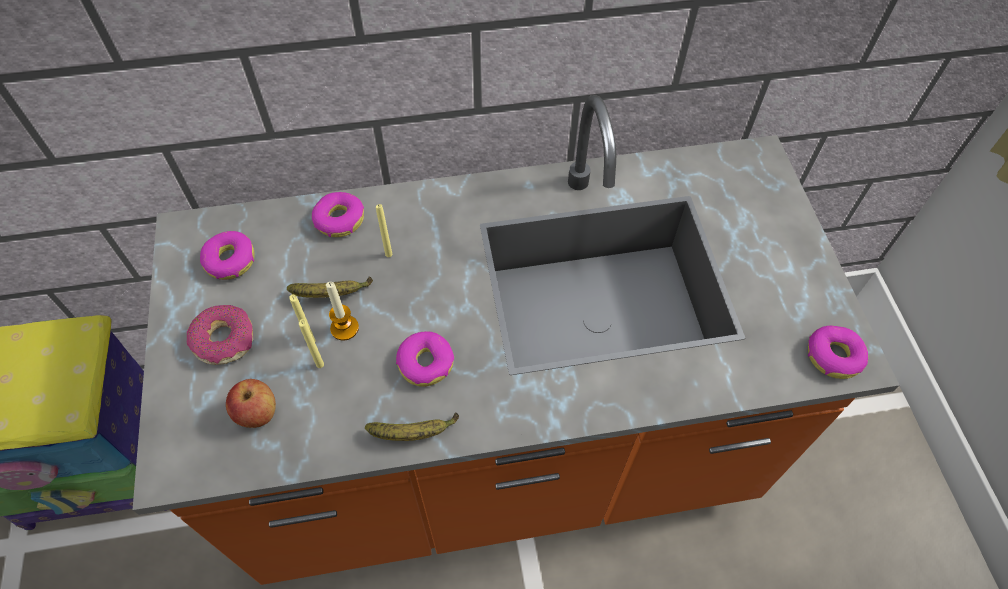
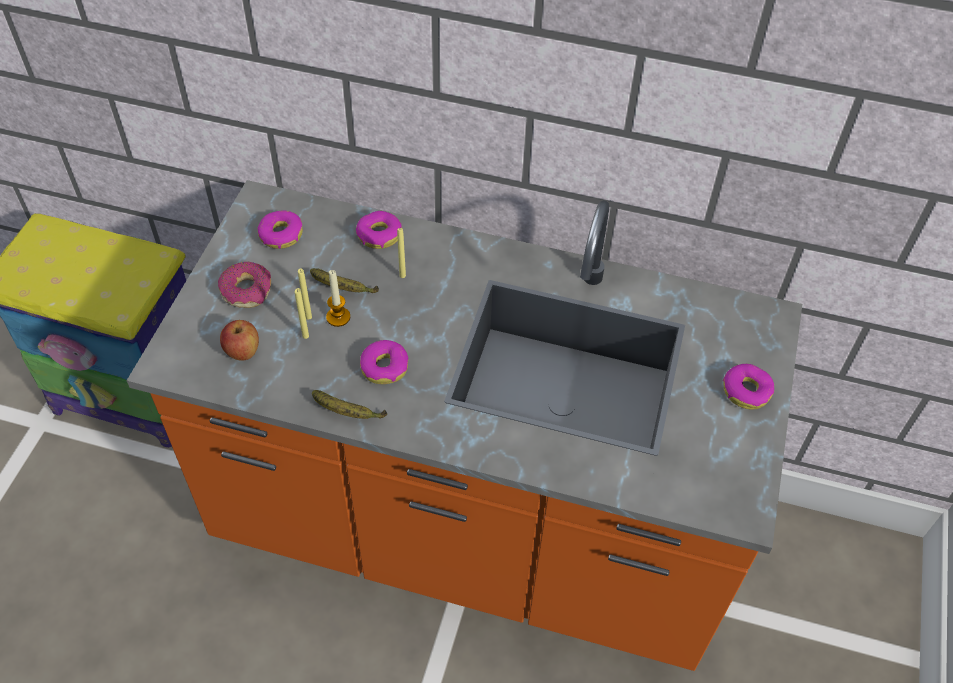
camera: 25 degrees right, 5 degrees down
donut [808,325,868,379] -> donut moved to [723,364,774,410]

